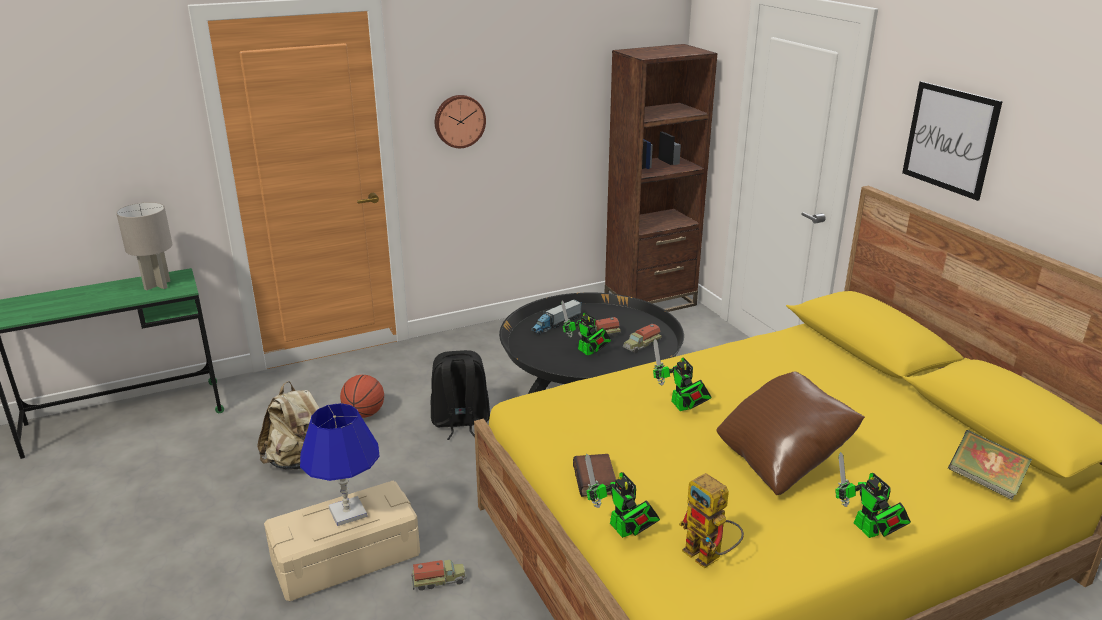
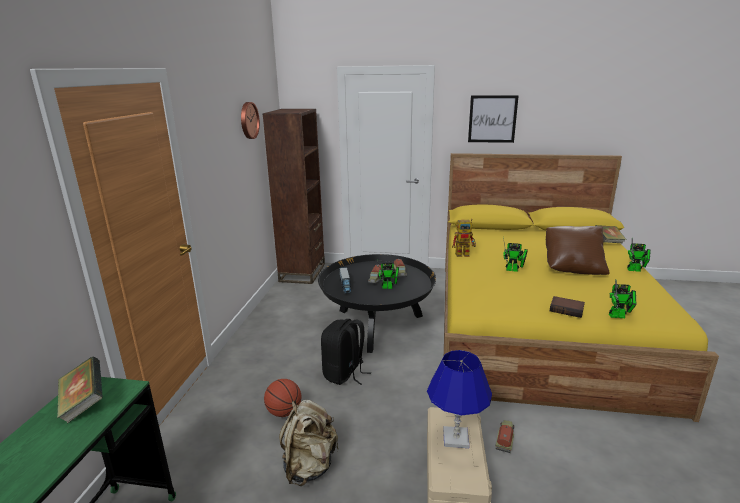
camera: 55 degrees left, 5 degrees down
grey table lamp [116,202,173,290] -> book [57,357,103,424]
wall clock [435,95,486,148] -> wall clock moved to [241,102,260,139]
toy robot [679,473,744,568] -> toy robot moved to [452,219,476,257]

